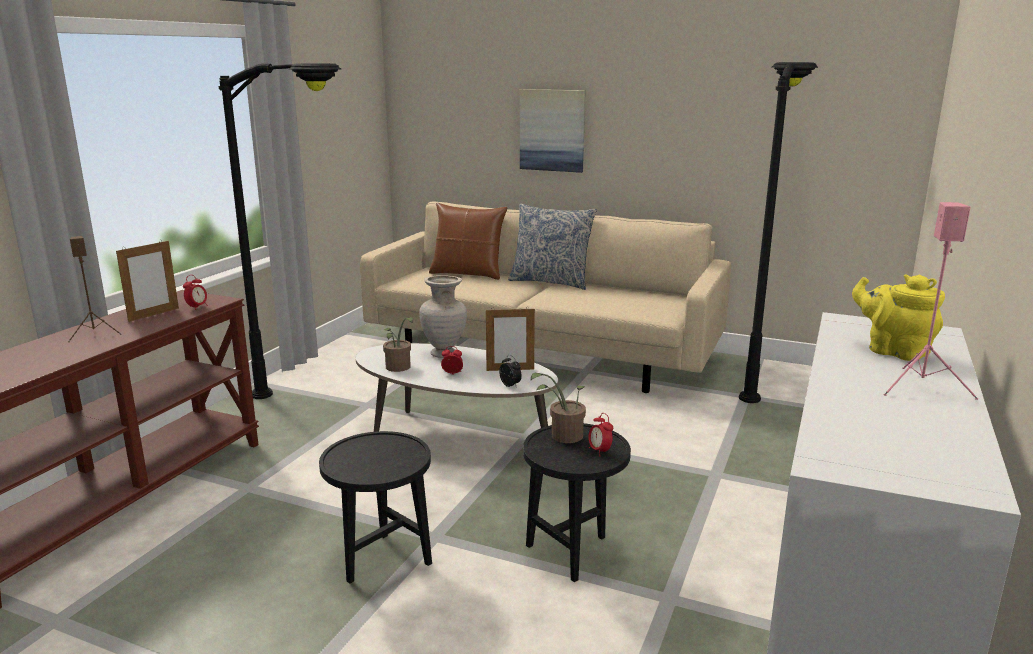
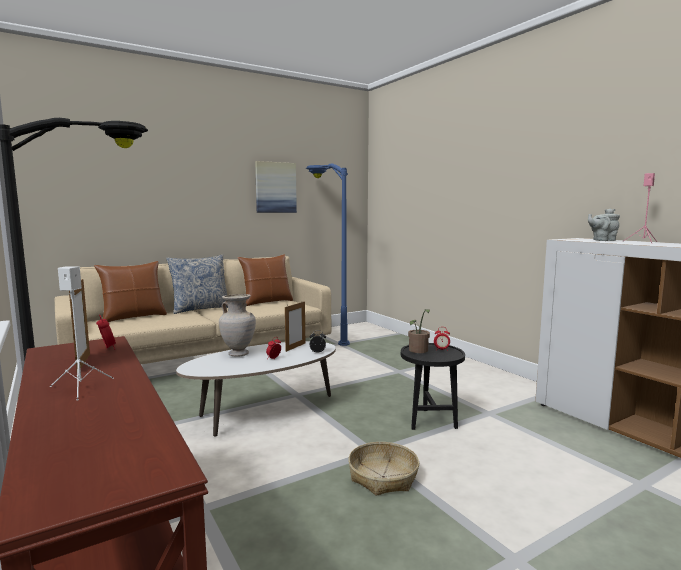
camera: 55 degrees left, 10 degrees down
brown speaker [68,236,121,342] -> white speaker [50,266,114,400]
black side table [319,431,432,584] -> basket [348,442,419,496]
potted plant [383,317,413,372] -> none
picture [520,89,585,173] -> picture moved to [255,161,297,213]
black floor lamp [739,62,818,403] -> blue floor lamp [306,163,350,346]
yellow teapot [852,274,945,361] -> grey teapot [588,209,620,241]
none -> brown pillow [237,254,293,306]

